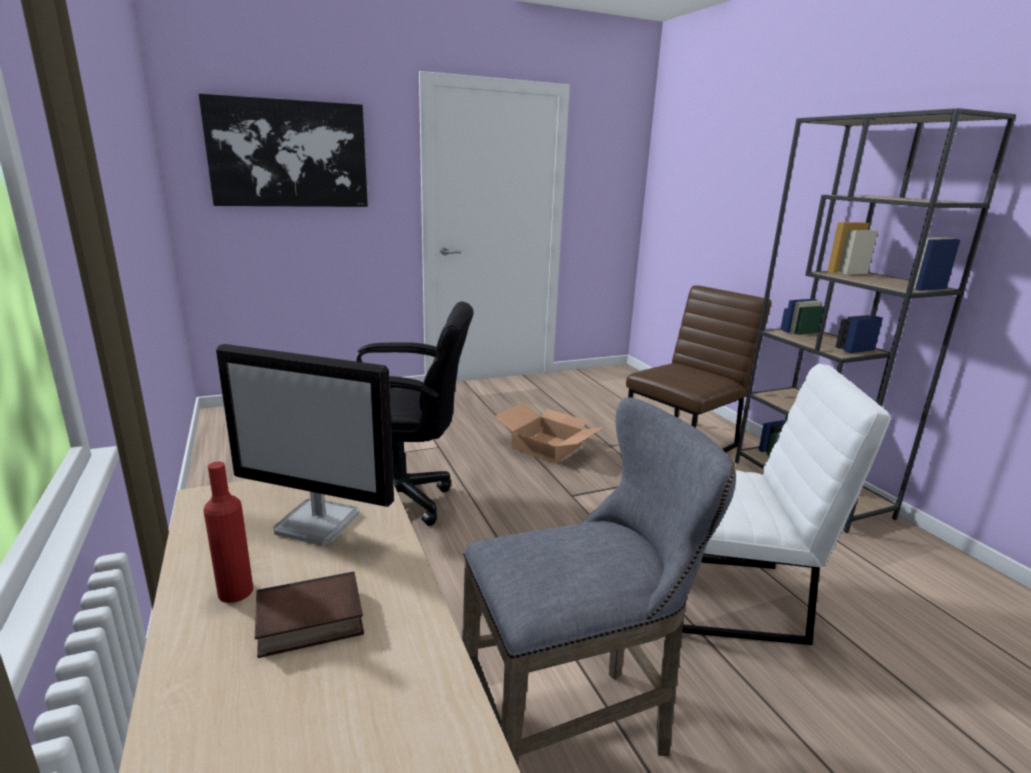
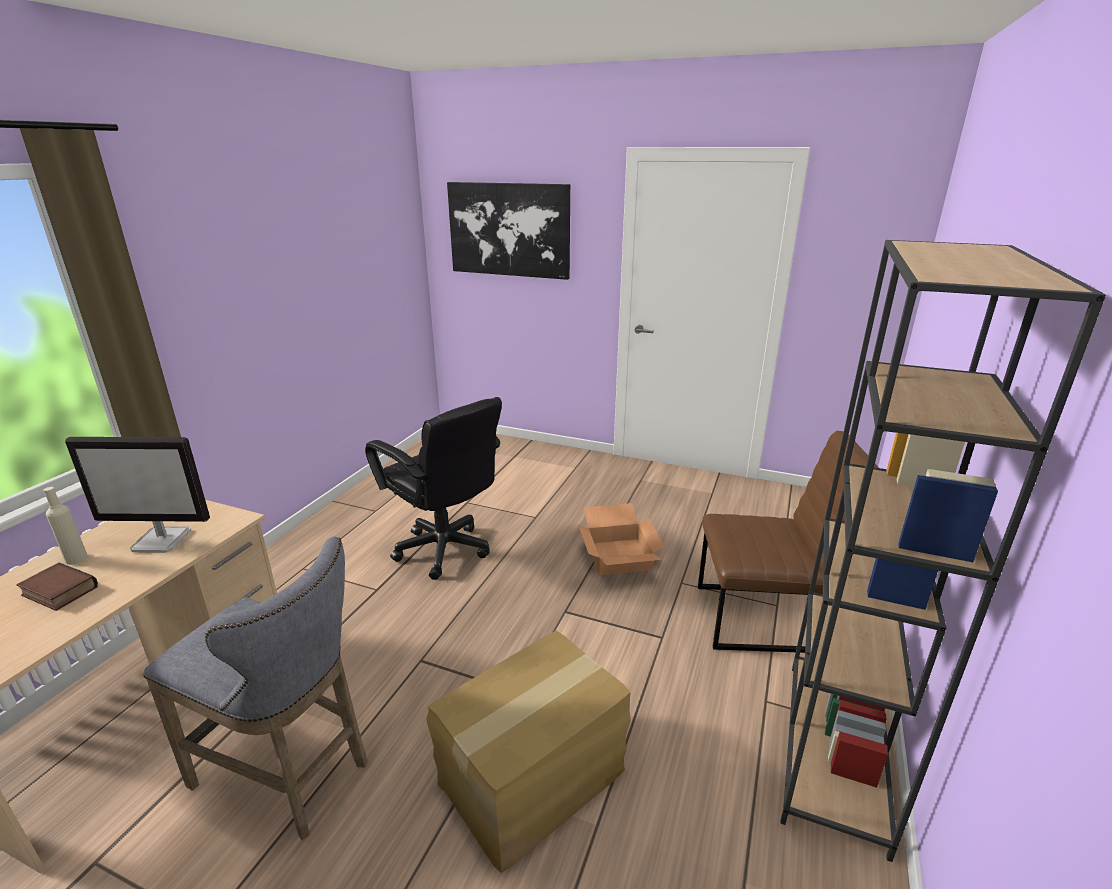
camera: 45 degrees right, 5 degrees up
red bottle [203,462,253,603] -> beige bottle [43,487,88,565]
monitor [216,344,394,545] -> monitor turned 60 degrees counterclockwise [65,437,210,553]
white chair [682,364,891,645] -> cardboard box [426,631,631,873]

